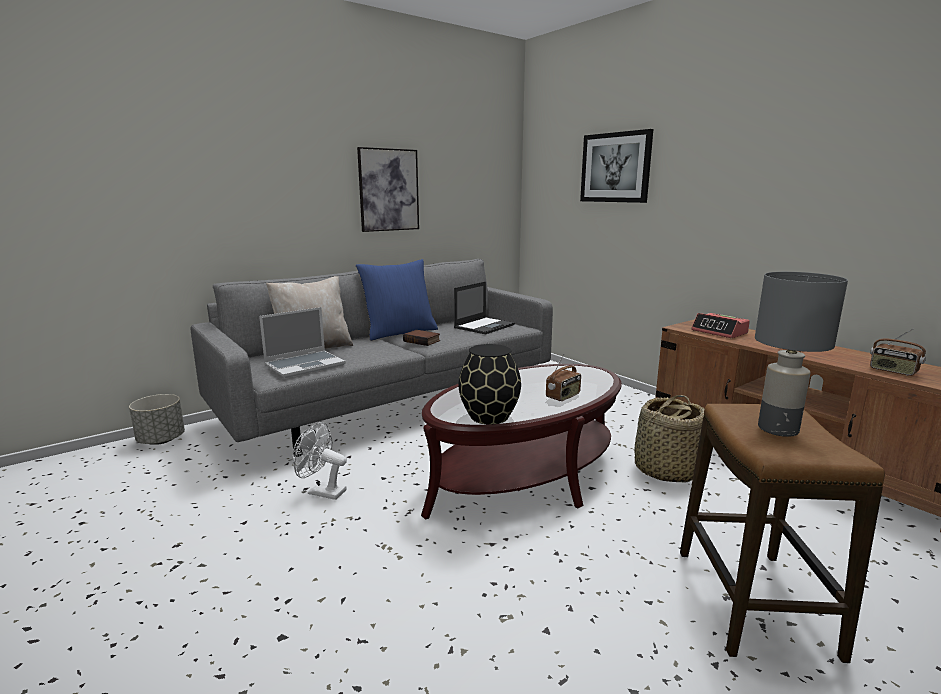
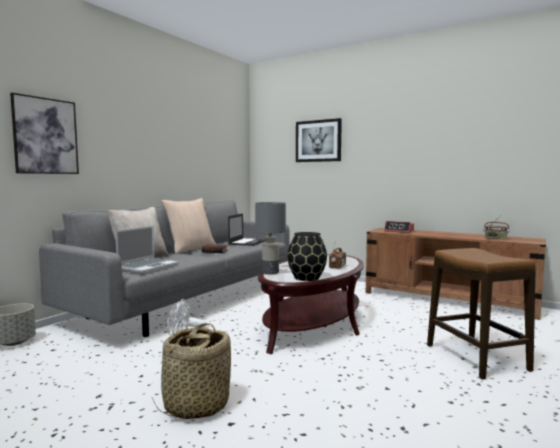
camera: 20 degrees left, 10 degrees down
blue pillow [356,259,438,341] -> beige pillow [161,198,216,254]
picture [357,147,419,232] -> picture moved to [10,93,79,174]
basket [634,395,705,482] -> basket moved to [152,323,231,419]
grey table lamp [755,272,848,437] -> grey table lamp moved to [255,202,286,274]

